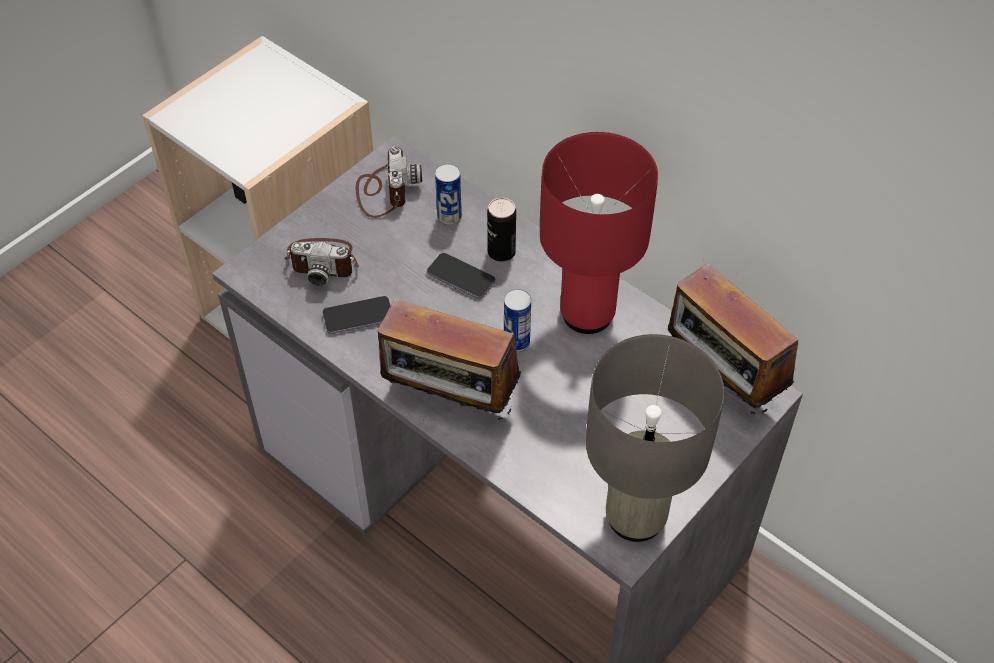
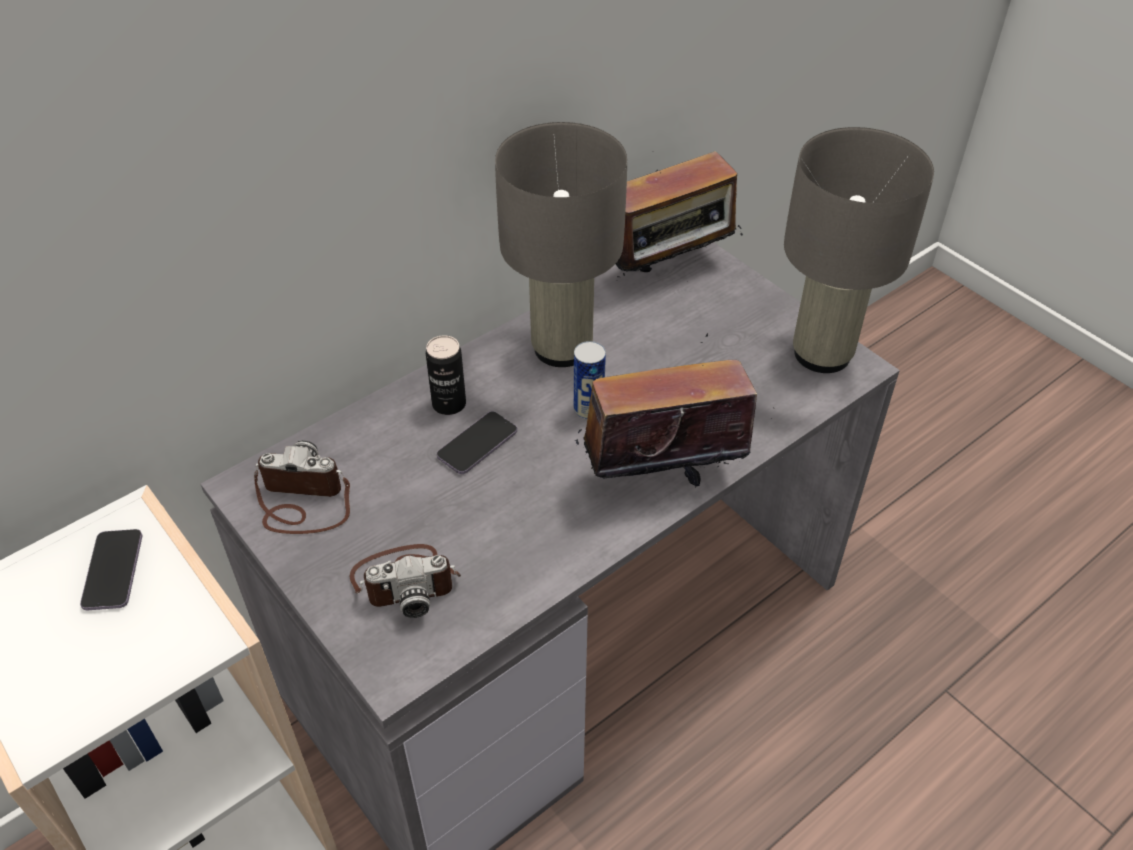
camera: 80 degrees left, 5 degrees down
camera [284,238,359,286] -> camera turned 60 degrees clockwise [350,544,461,618]
phone [322,296,391,334] -> phone moved to [80,529,142,610]
radio [378,297,521,420] -> radio turned 135 degrees counterclockwise [575,333,772,488]
can [435,164,462,226] -> none
red table lamp [540,132,658,334] -> grey table lamp [495,122,627,367]

